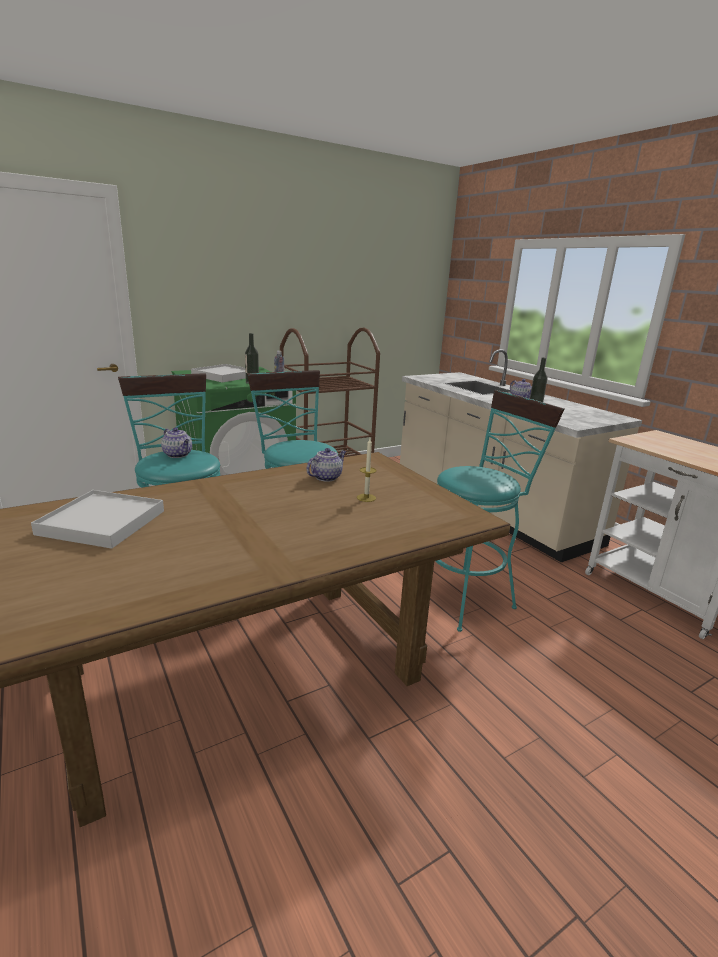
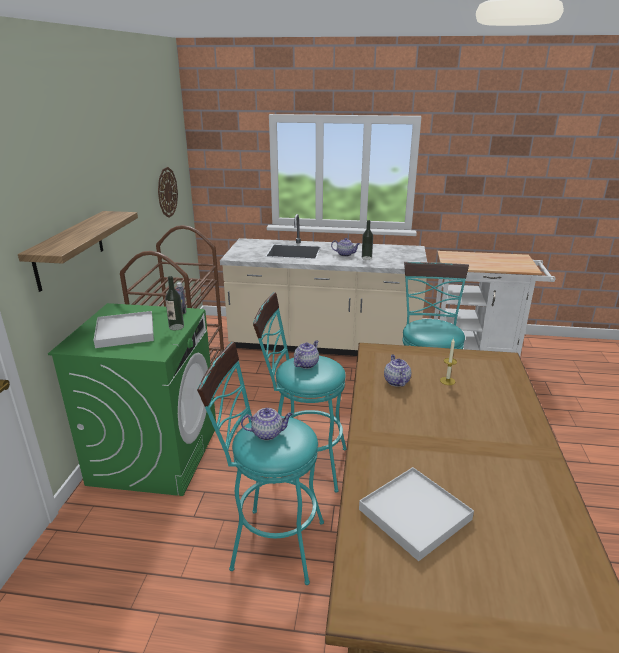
camera: 50 degrees left, 5 degrees up
none -> shelf [18,211,138,292]
none -> wall clock [158,167,178,218]
none -> teapot [294,340,319,369]

